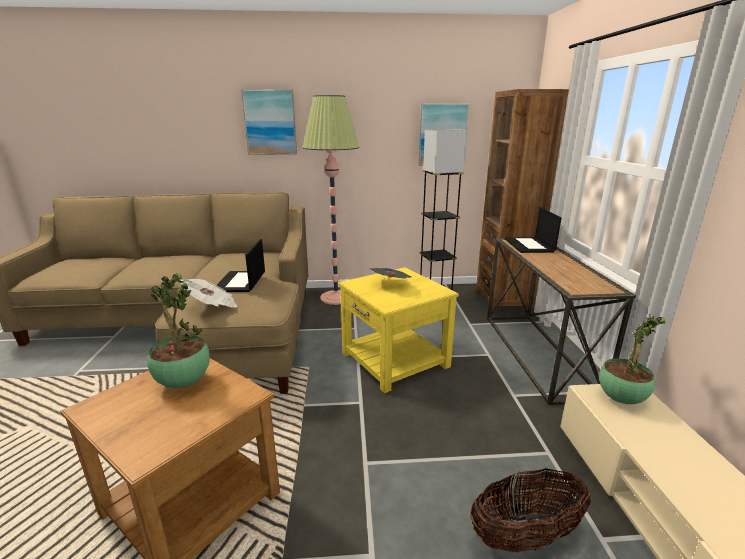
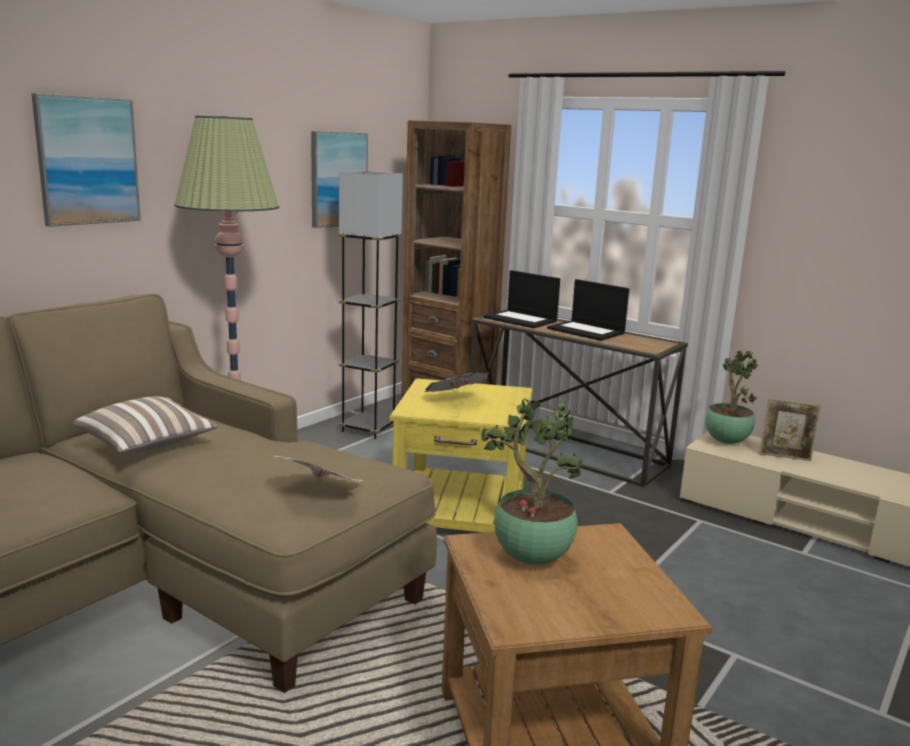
camera: 50 degrees left, 5 degrees down
laptop [216,239,265,292] -> laptop moved to [547,279,629,341]
basket [471,468,591,553] -> none
none -> pillow [73,396,218,453]
none -> picture frame [759,398,821,461]

